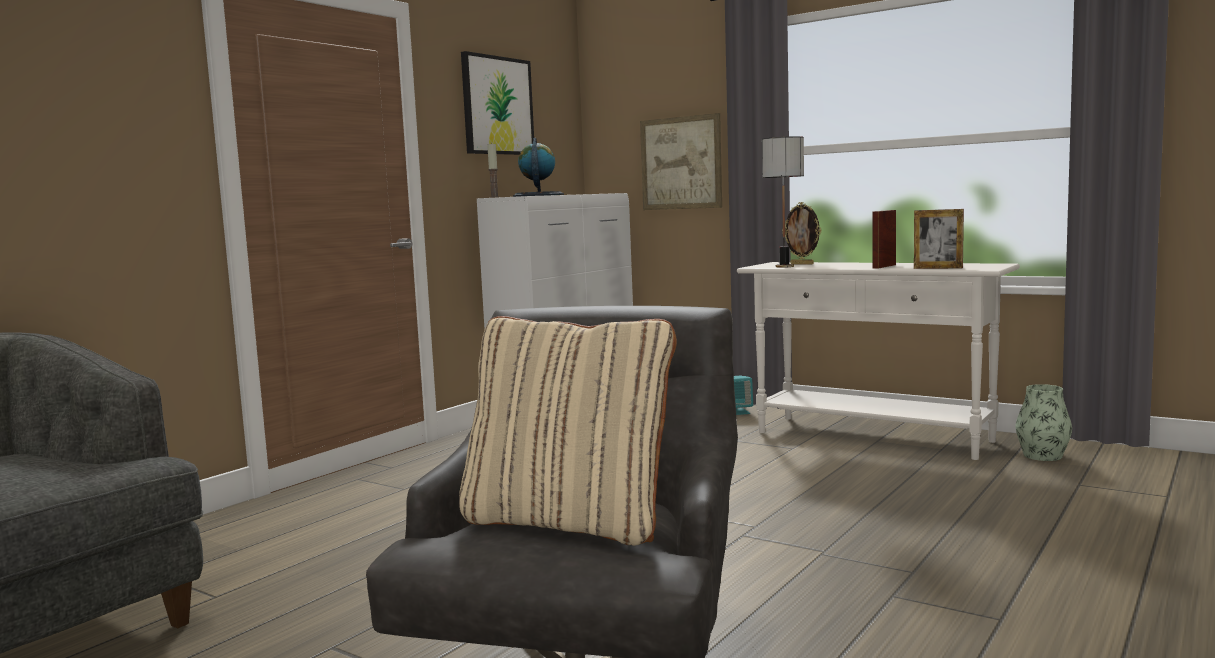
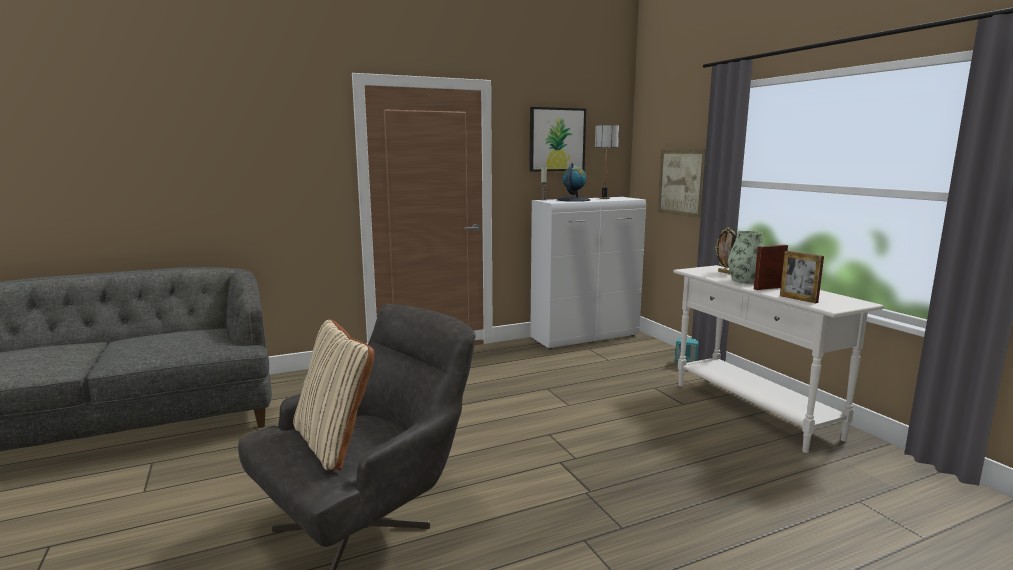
camera: 30 degrees right, 5 degrees up
table lamp [762,136,804,268] -> table lamp moved to [595,125,619,199]
vase [1016,384,1072,461] -> vase moved to [728,231,763,283]

